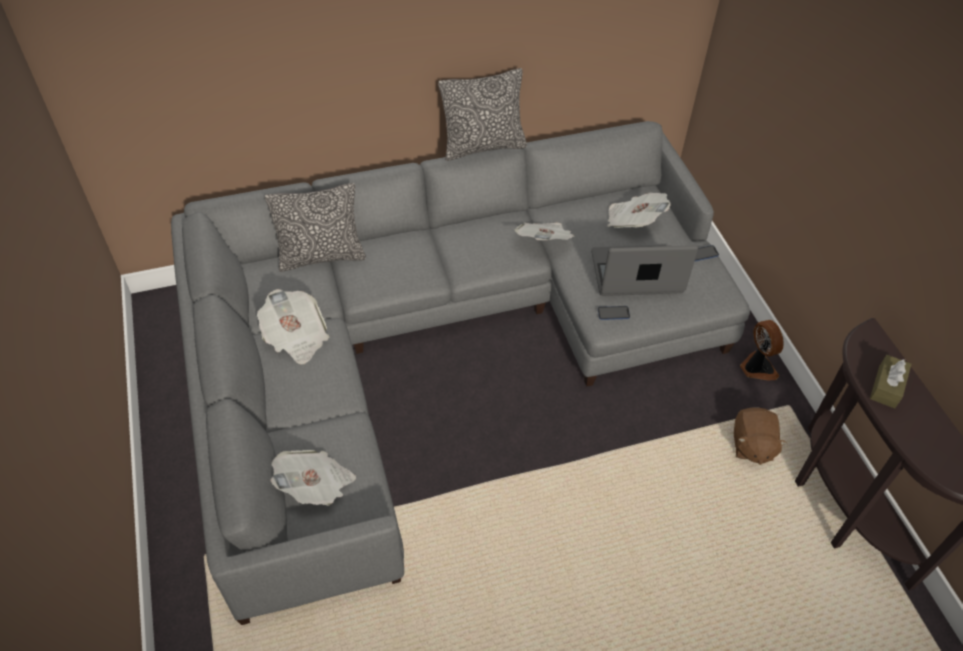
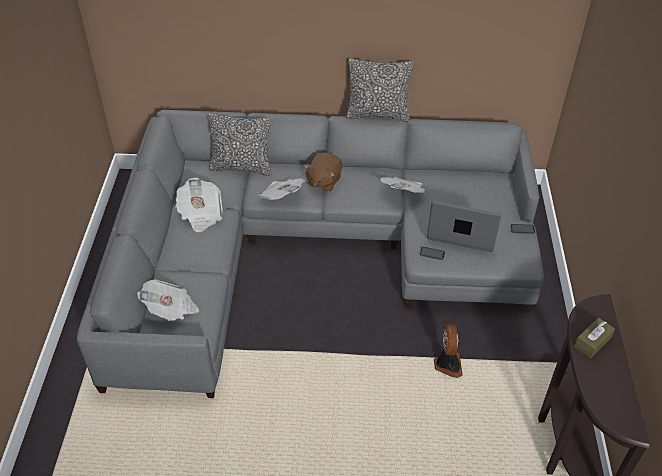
camera: 20 degrees right, 5 degrees down
newspaper [608,193,671,228] -> newspaper moved to [259,178,306,200]
brown plush toy [734,408,787,465] -> brown plush toy moved to [304,152,342,192]
fan [740,320,784,380] -> fan moved to [434,325,463,378]

